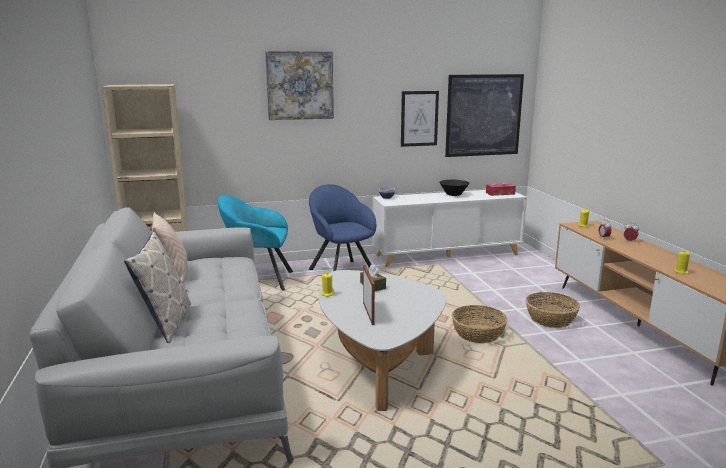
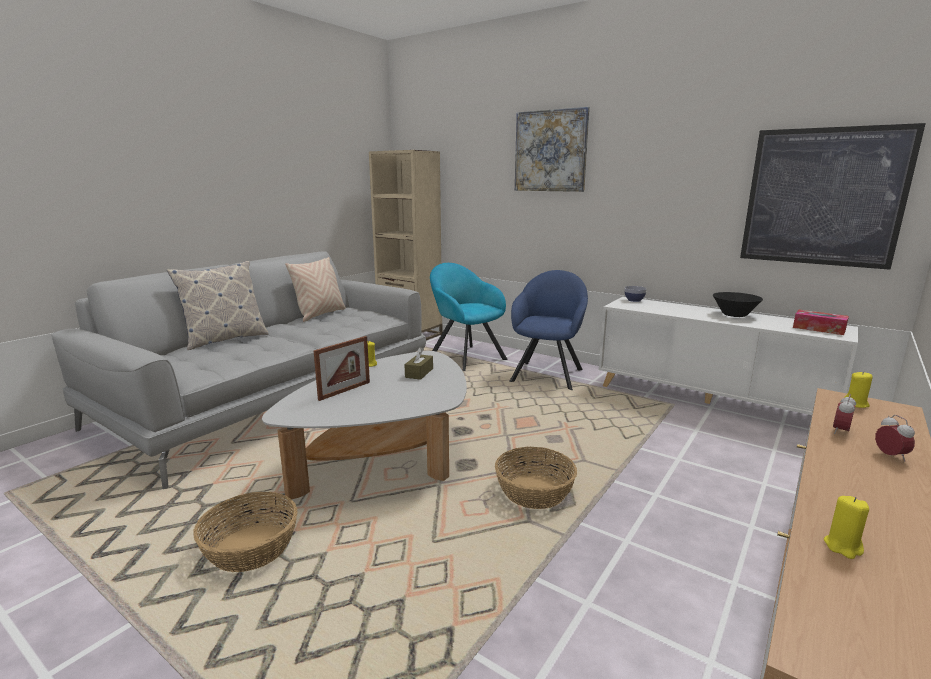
camera: 50 degrees right, 0 degrees up
picture [401,91,439,147] -> none
basket [526,292,580,328] -> basket moved to [193,492,297,572]

